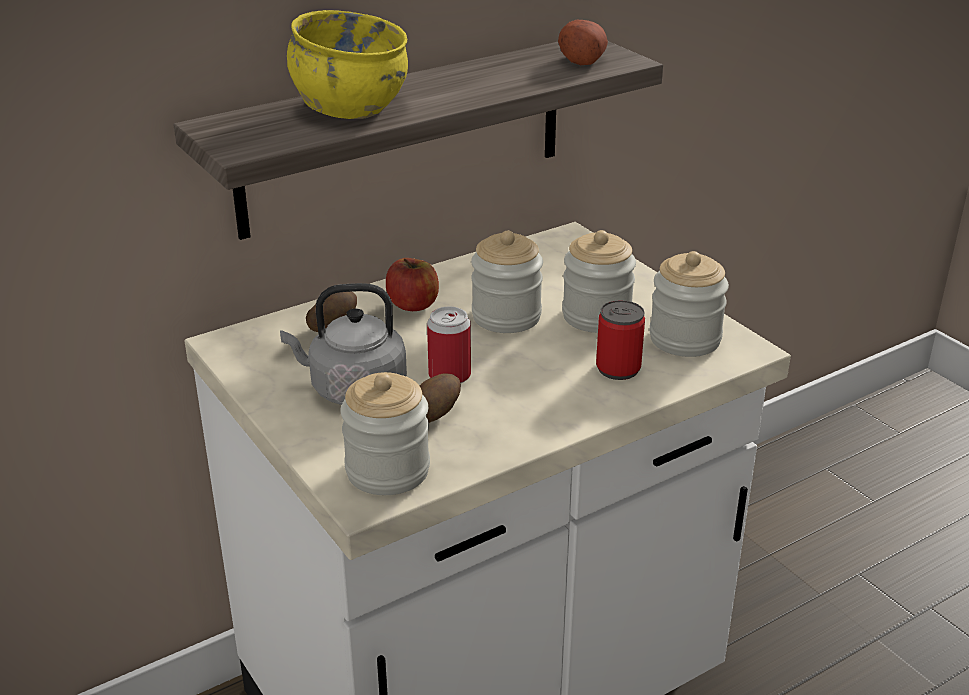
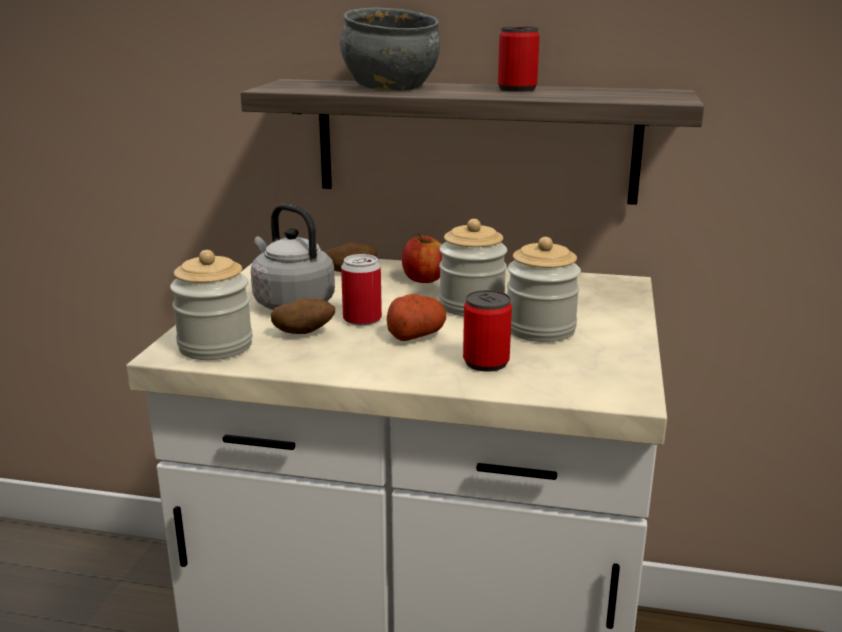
camera: 45 degrees right, 10 degrees down
yellow bowl [287,10,408,119] -> grey bowl [340,7,440,91]
potato [558,20,608,65] -> potato moved to [387,294,446,341]
jar [650,251,729,357] -> none
none -> can [498,26,540,92]

